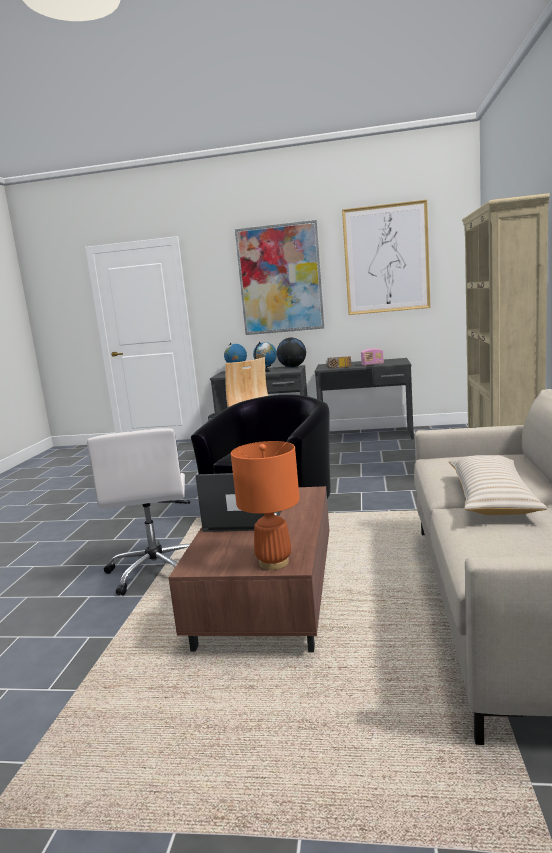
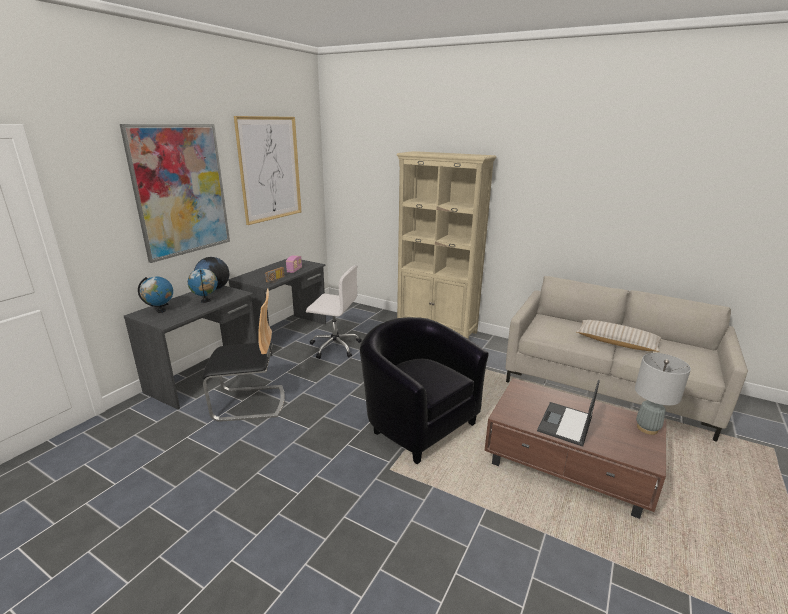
camera: 70 degrees left, 10 degrees up
white office chair [87,428,190,595] -> white office chair moved to [306,265,362,359]
orange table lamp [231,441,300,570] -> grey table lamp [635,353,691,435]

